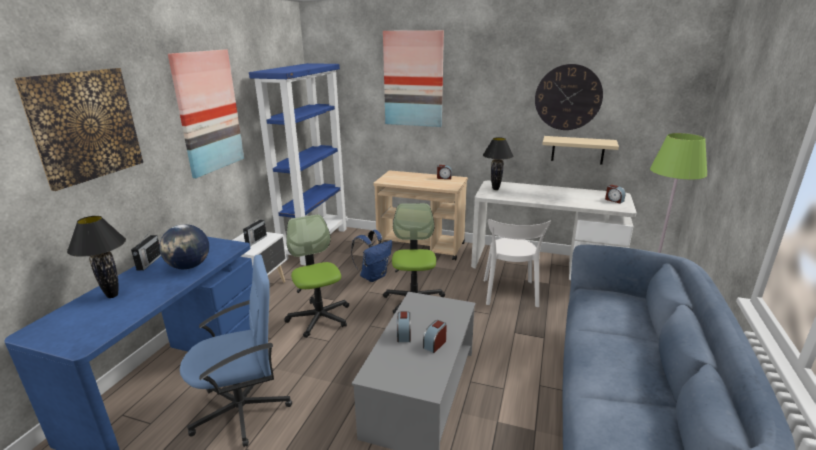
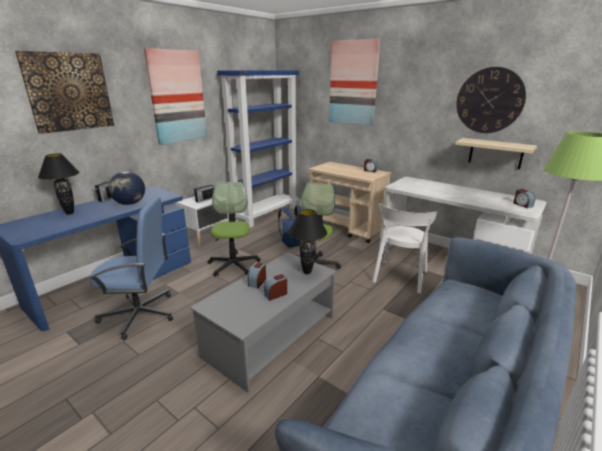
camera: 20 degrees right, 0 degrees up
black table lamp [483,137,514,190] -> black table lamp moved to [288,209,327,274]

